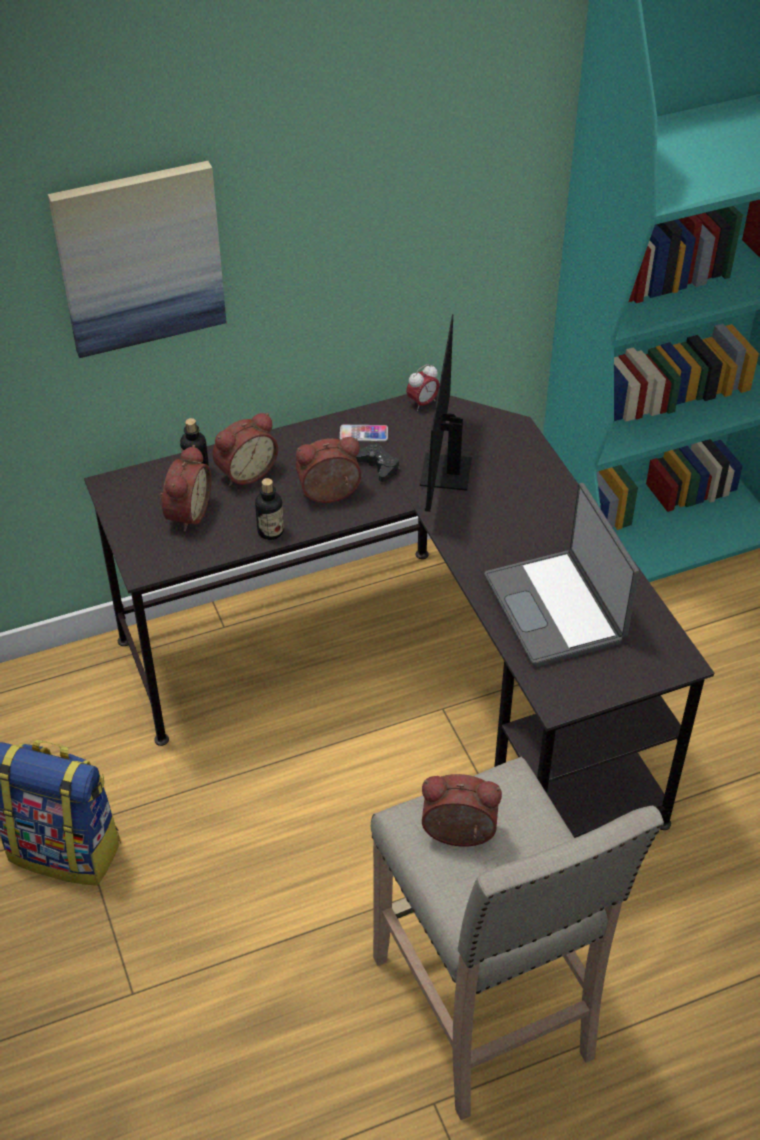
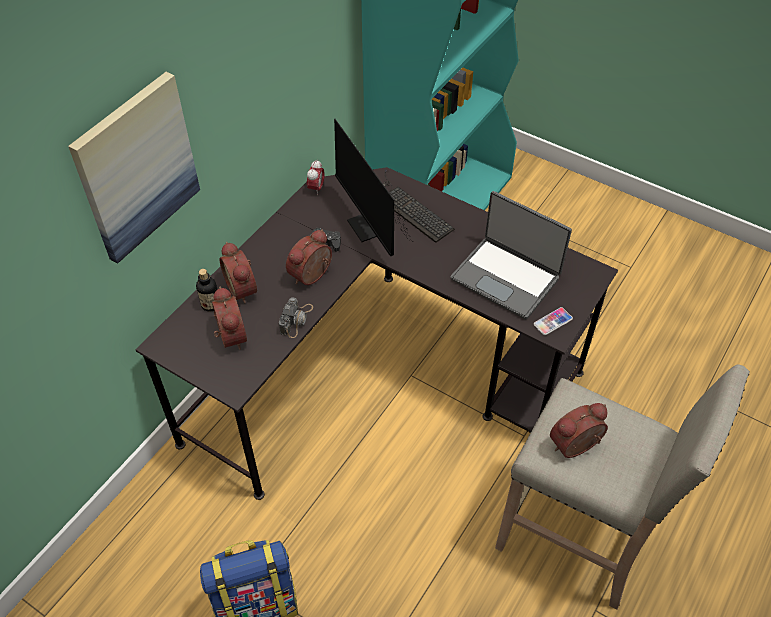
camera: 35 degrees left, 5 degrees up
alarm clock [212,413,278,486] -> alarm clock turned 135 degrees clockwise [219,242,257,303]
bottle [255,478,284,540] -> camera [279,297,313,338]
phone [340,425,388,441] -> phone moved to [534,307,573,335]
none -> keyboard [383,170,455,243]

